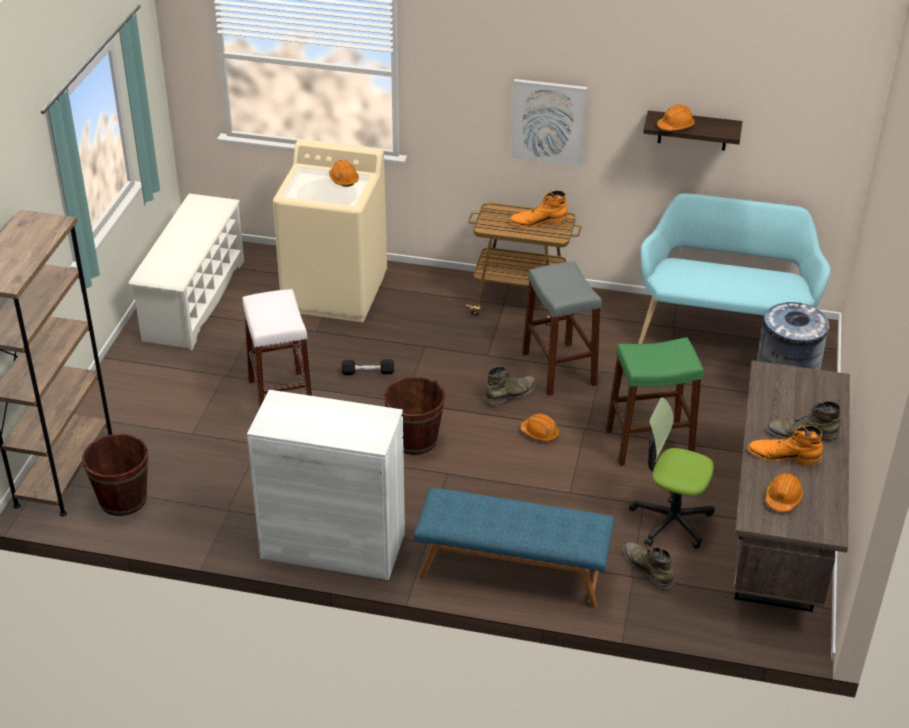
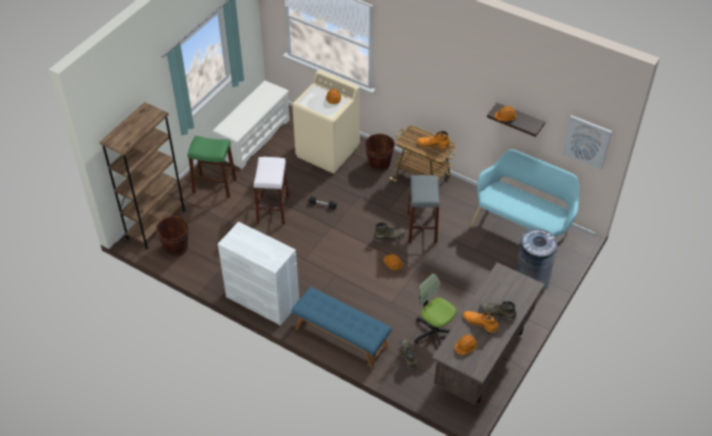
camera: 20 degrees right, 10 degrees up
brown bucket [384,377,445,455] -> brown bucket moved to [365,134,395,172]
picture [511,79,587,166] -> picture moved to [562,115,612,170]
green stool [606,337,704,466] -> green stool moved to [187,136,236,198]

